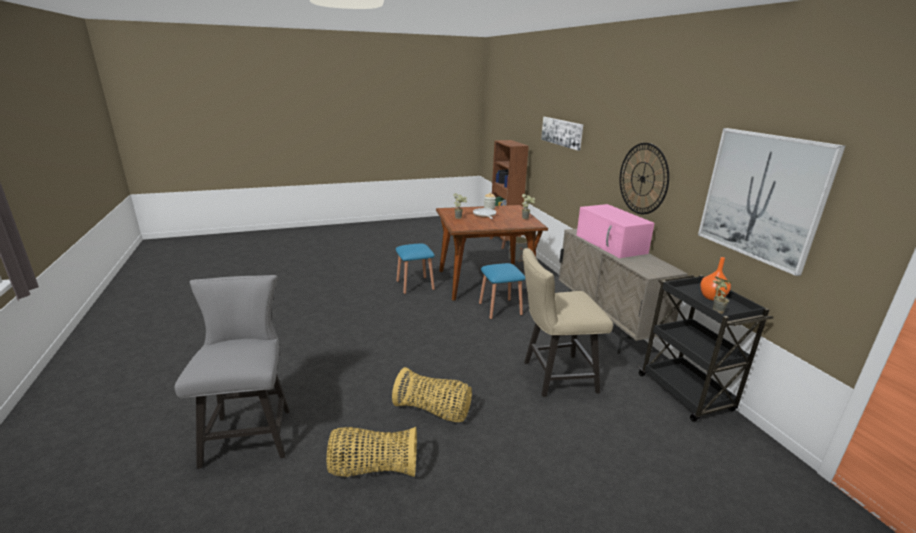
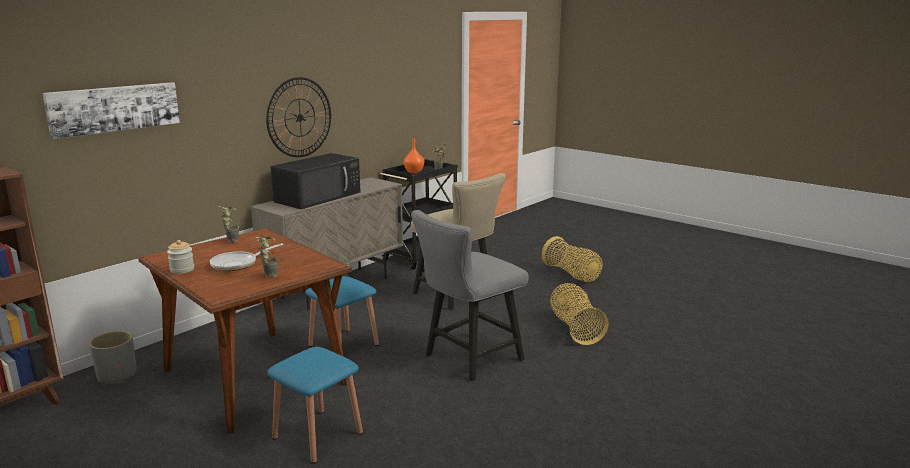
camera: 120 degrees left, 5 degrees down
grey chair [175,275,290,469] -> grey chair moved to [411,210,529,381]
basket [327,427,417,477] -> basket moved to [542,236,603,282]
pink microwave [577,204,655,258] -> black microwave [270,153,361,209]
picture [698,128,845,276] -> none

